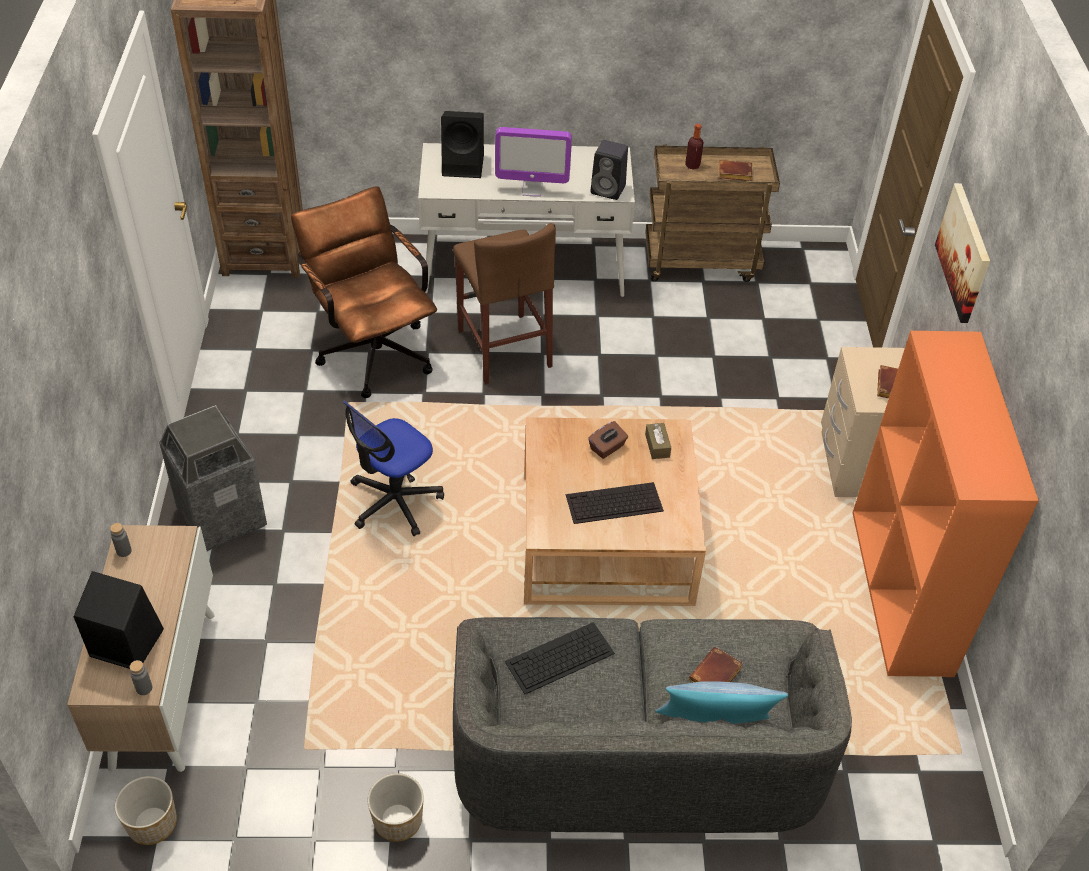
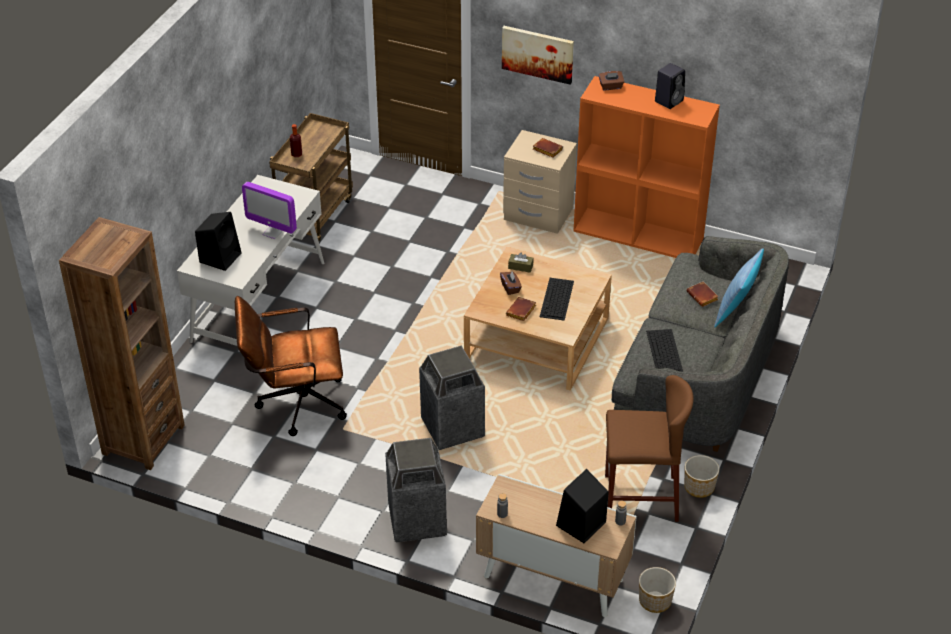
camera: 65 degrees left, 5 degrees down
office chair [343,400,444,536] -> trash can [419,345,485,450]
brown stool [453,223,556,384] -> brown stool moved to [605,375,693,522]
monitor [495,127,572,197] -> monitor turned 90 degrees clockwise [242,182,297,239]
black speaker [591,140,628,200] -> black speaker moved to [655,63,685,109]
brown book [719,160,753,181] -> brown book moved to [506,297,536,321]
none -> brown tissue box [599,71,624,90]

